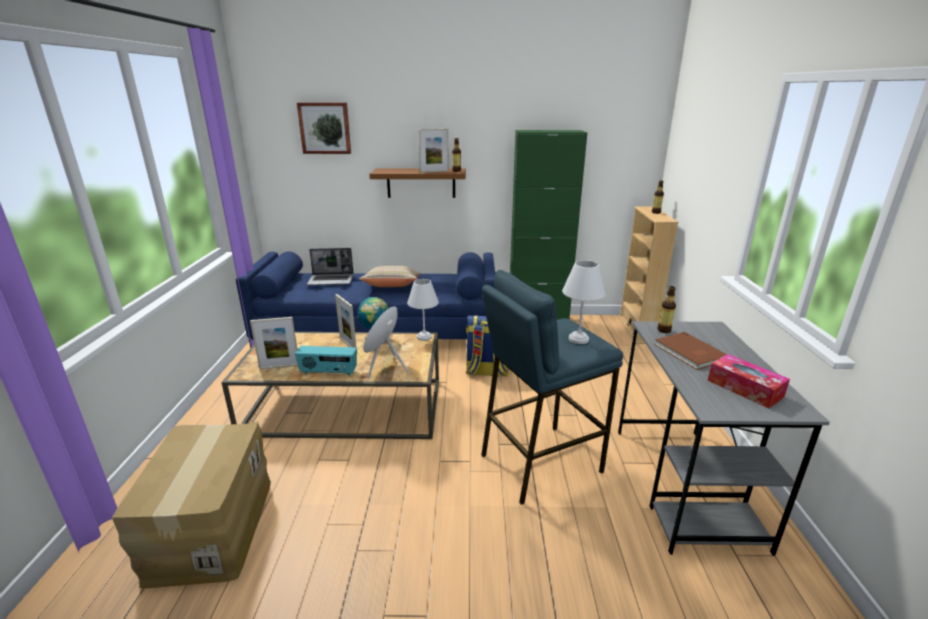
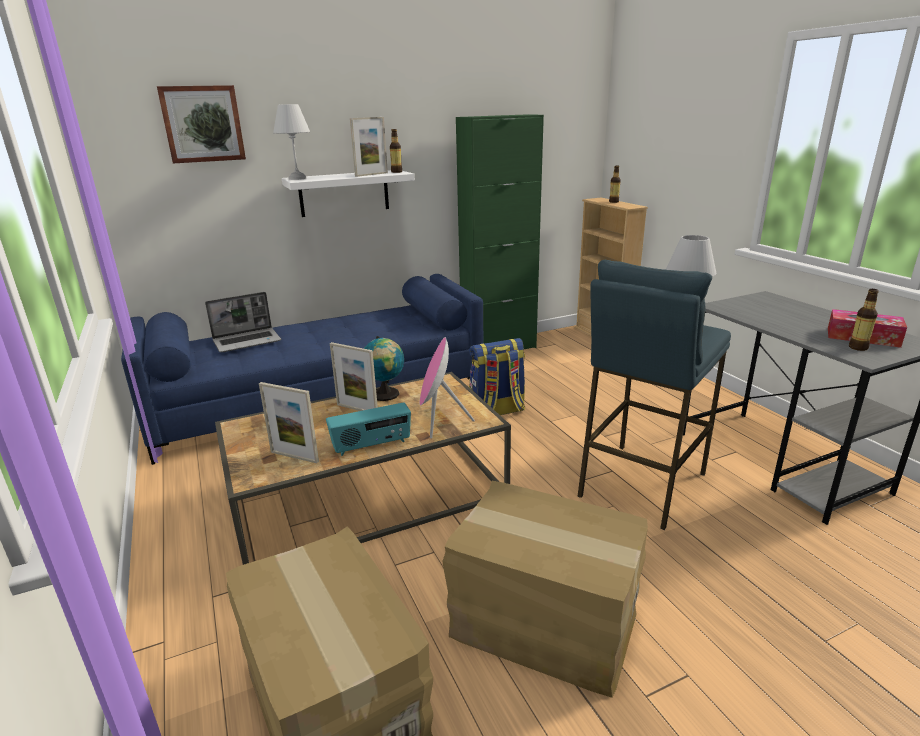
camera: 25 degrees left, 0 degrees up
picture frame [250,317,298,370] -> picture frame turned 60 degrees clockwise [259,382,319,463]
beige pillow [359,266,421,287] -> none
brown shelf [369,168,466,198] -> white shelf [282,170,415,217]
white table lamp [407,279,439,341] -> white table lamp moved to [273,104,310,180]
brown book [654,332,727,370] -> none
bottle [657,286,676,333] -> bottle moved to [849,289,879,351]
none -> cardboard box [443,481,648,698]

